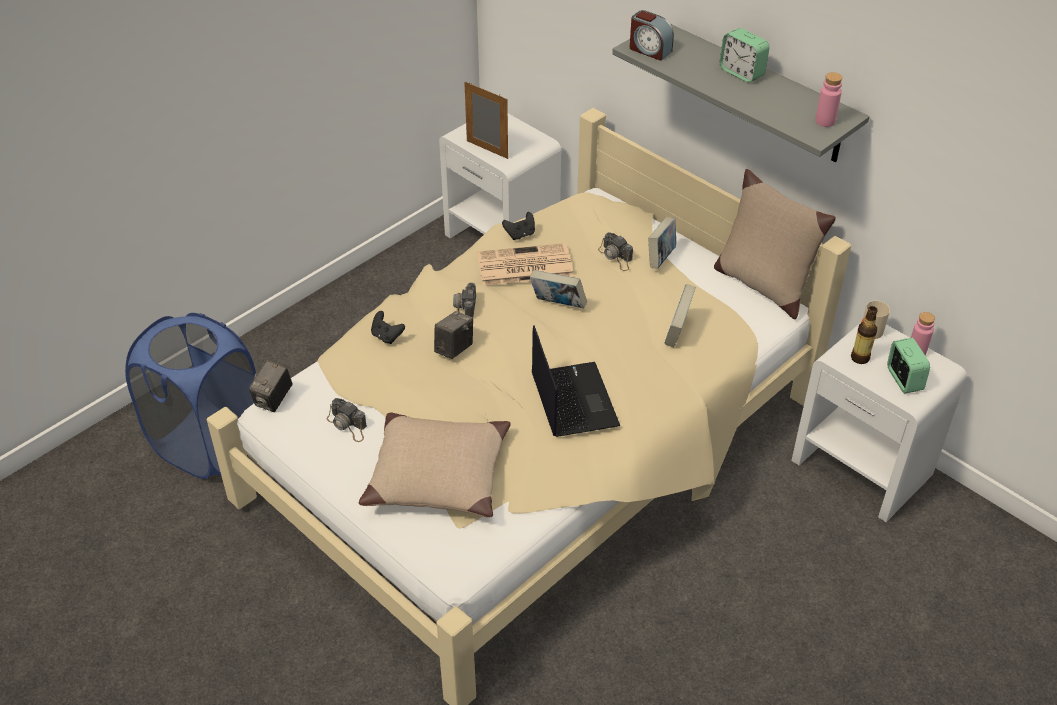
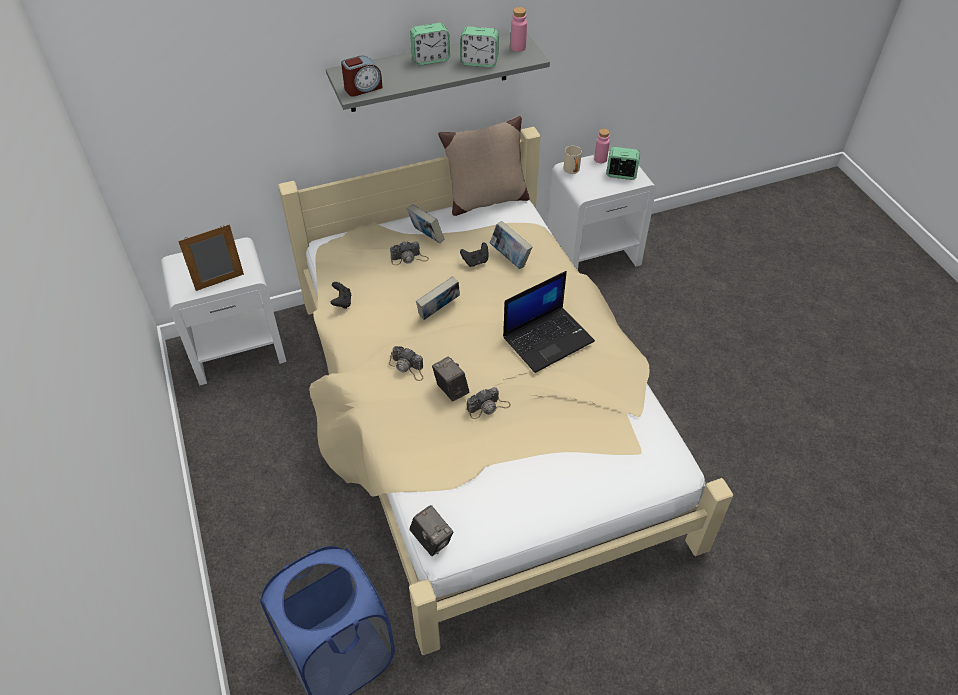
camera: 65 degrees left, 5 degrees up
camera [327,398,367,442] -> camera moved to [467,387,511,419]
beige pillow [359,412,511,518] -> none
black game controller [371,311,405,344] -> black game controller moved to [460,242,488,267]
newspaper [477,243,574,286] -> none
laptop [532,325,620,437] -> laptop turned 135 degrees clockwise [503,271,595,373]
bottle [851,306,878,364] -> none
none -> alarm clock [460,26,499,67]

